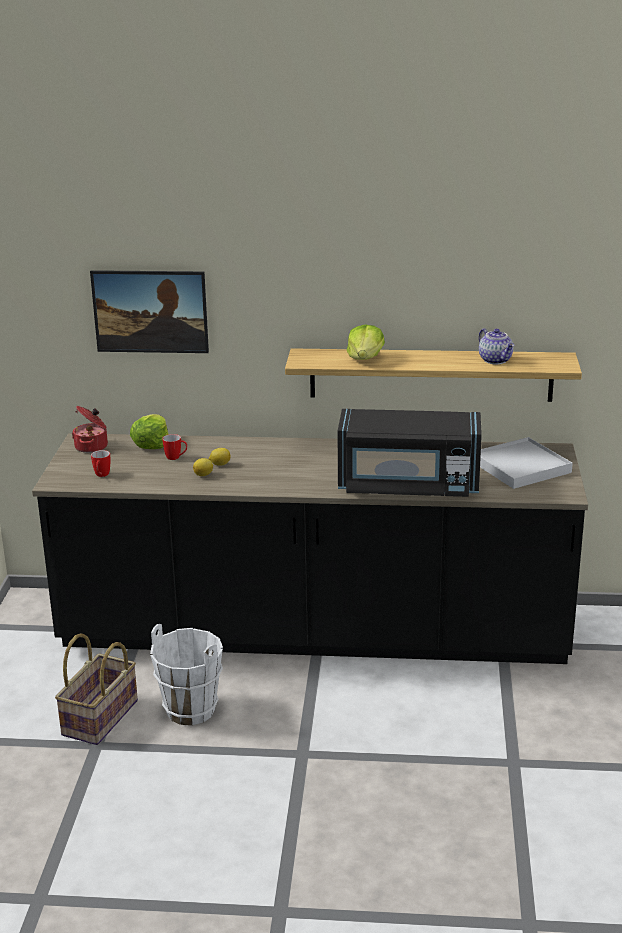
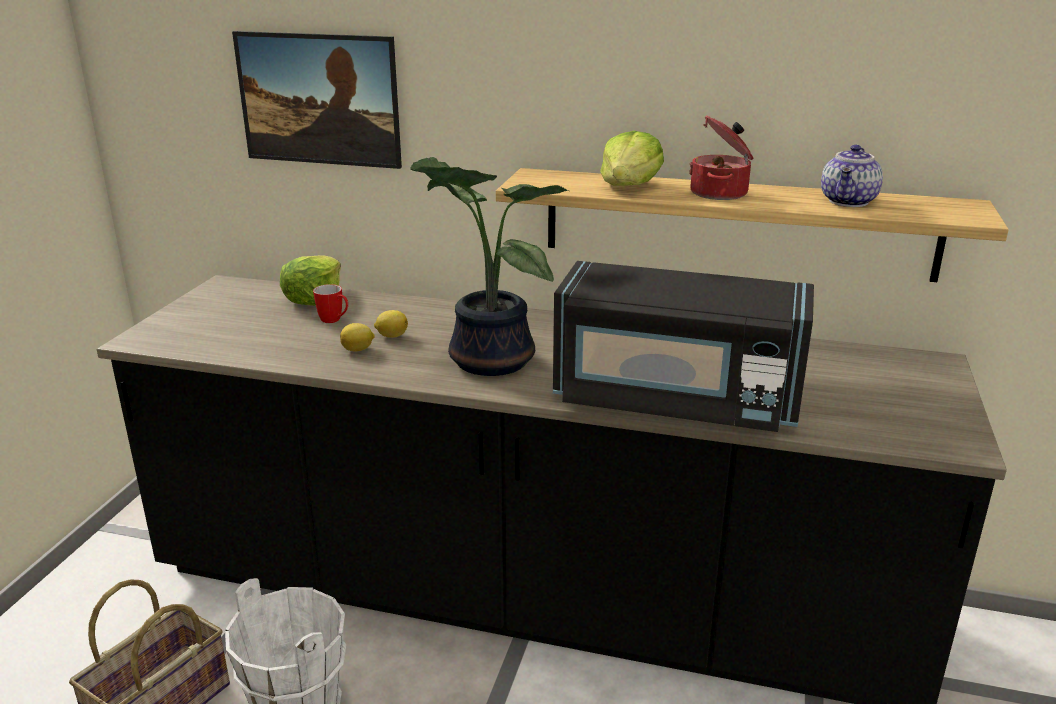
camera: 10 degrees right, 0 degrees up
cooking pot [72,406,108,453] -> cooking pot moved to [689,116,753,200]
mug [91,450,110,477] -> none
teapot [479,328,514,365] -> teapot turned 45 degrees clockwise [821,145,883,207]
white tray [480,437,573,489] -> none
none -> potted plant [410,157,568,376]

